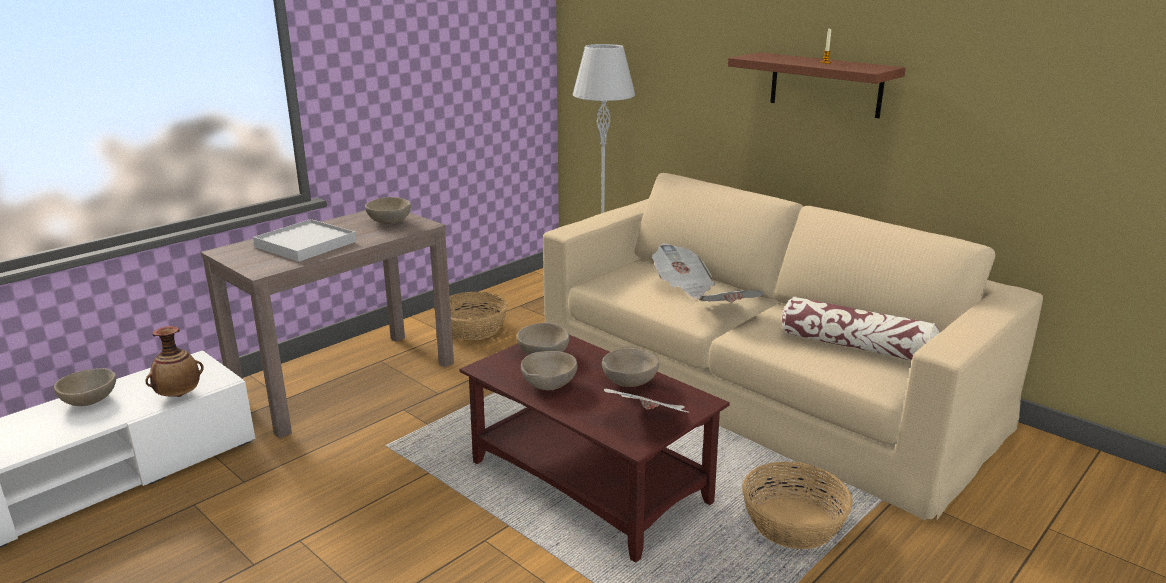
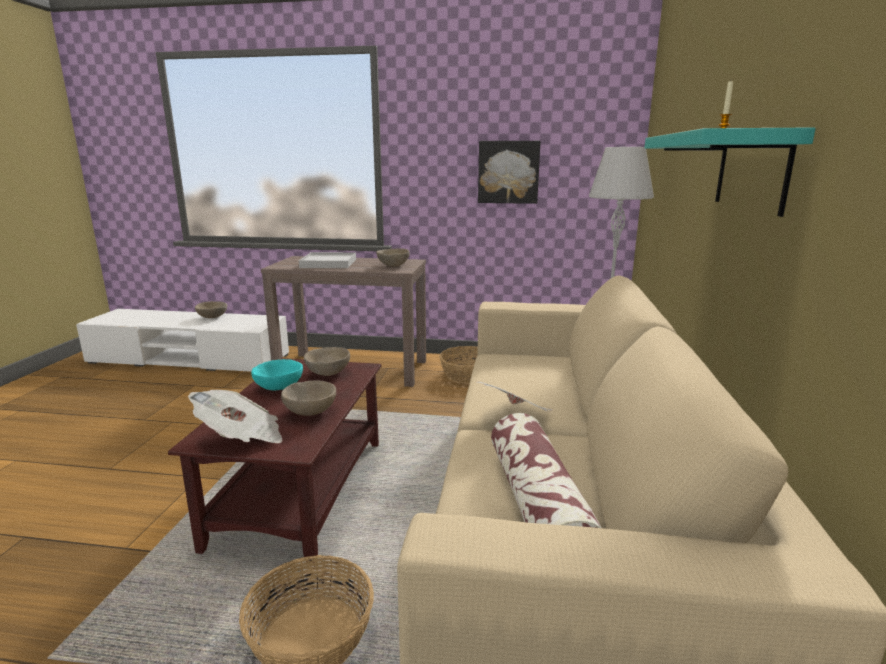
camera: 55 degrees right, 5 degrees down
vase [145,326,204,397] -> none
beige bowl [521,351,577,391] -> turquoise bowl [251,359,303,390]
newspaper [652,243,715,299] -> none
brown shelf [728,53,906,118] -> turquoise shelf [645,127,816,217]
none -> picture [478,141,541,204]

